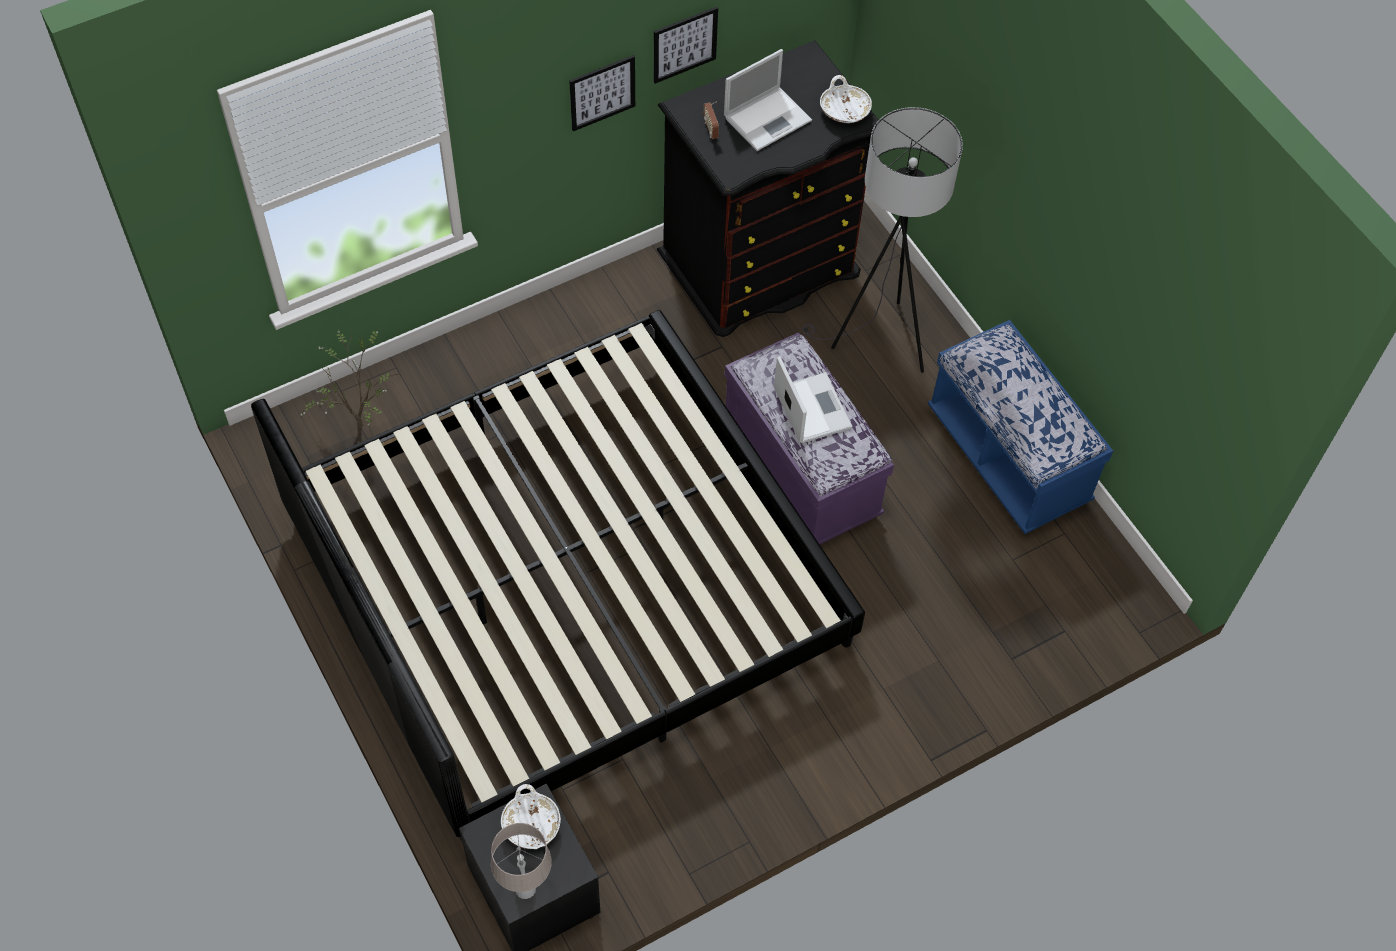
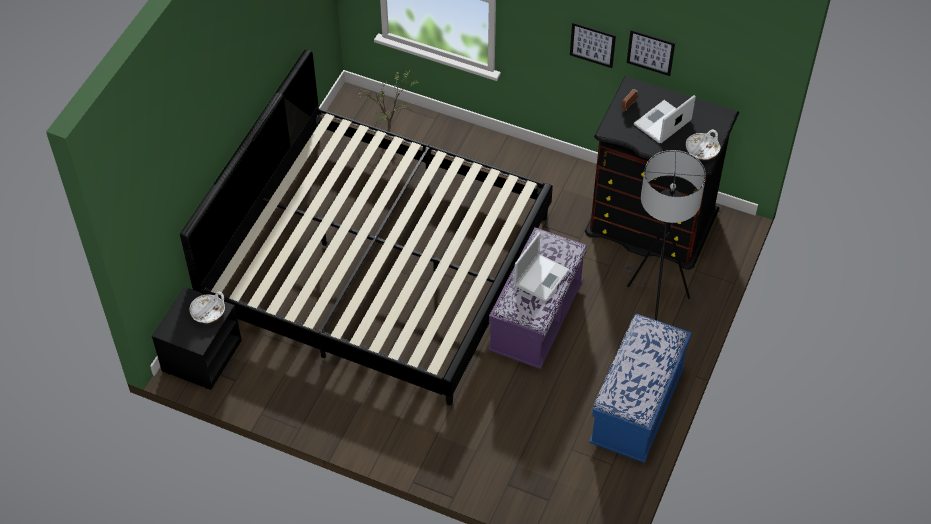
camera: 55 degrees right, 5 degrees down
beige table lamp [491,823,552,899] -> none
laptop [724,49,812,151] -> laptop turned 120 degrees clockwise [634,95,696,144]

